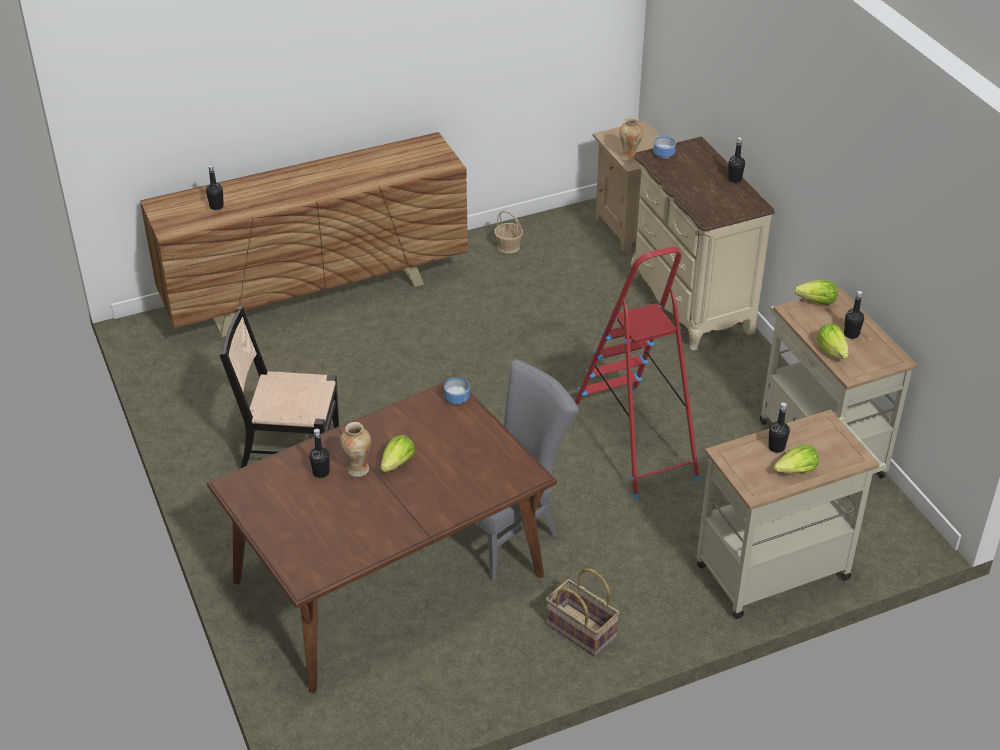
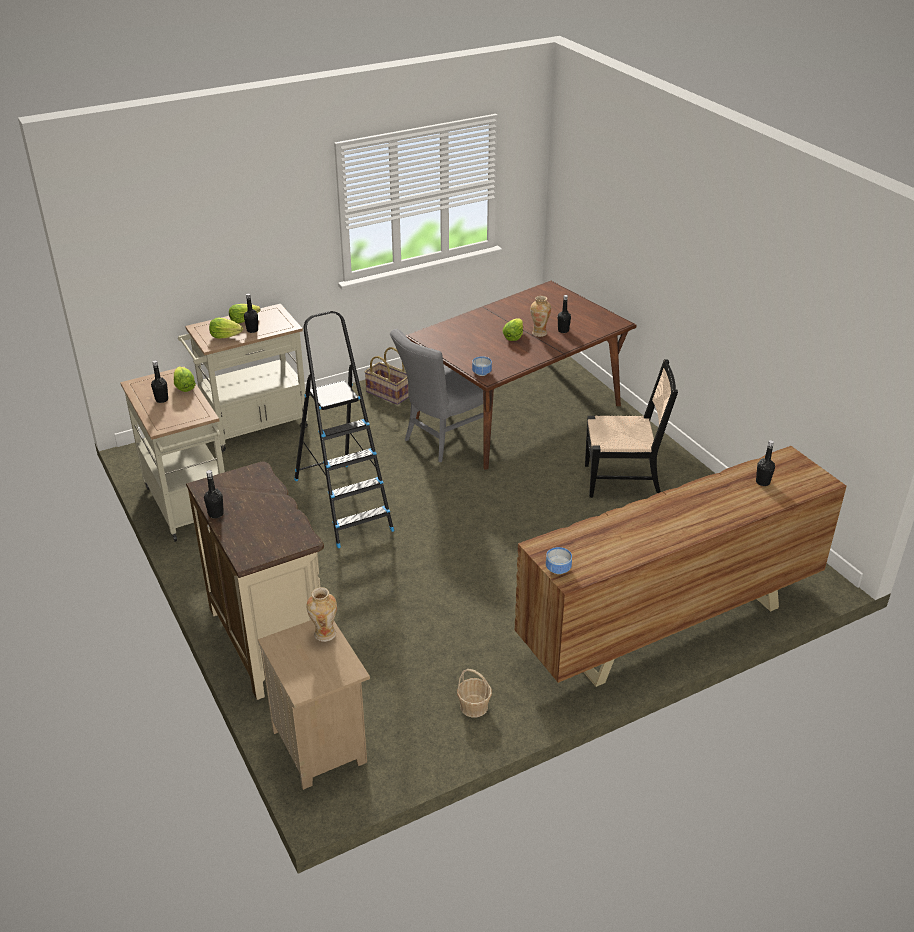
camera: 175 degrees right, 5 degrees down
red step ladder [575,247,700,499] -> black step ladder [294,311,394,548]
bowl [653,136,676,159] -> bowl moved to [546,547,572,574]
lettuce [794,280,838,305] -> lettuce moved to [209,318,243,338]

